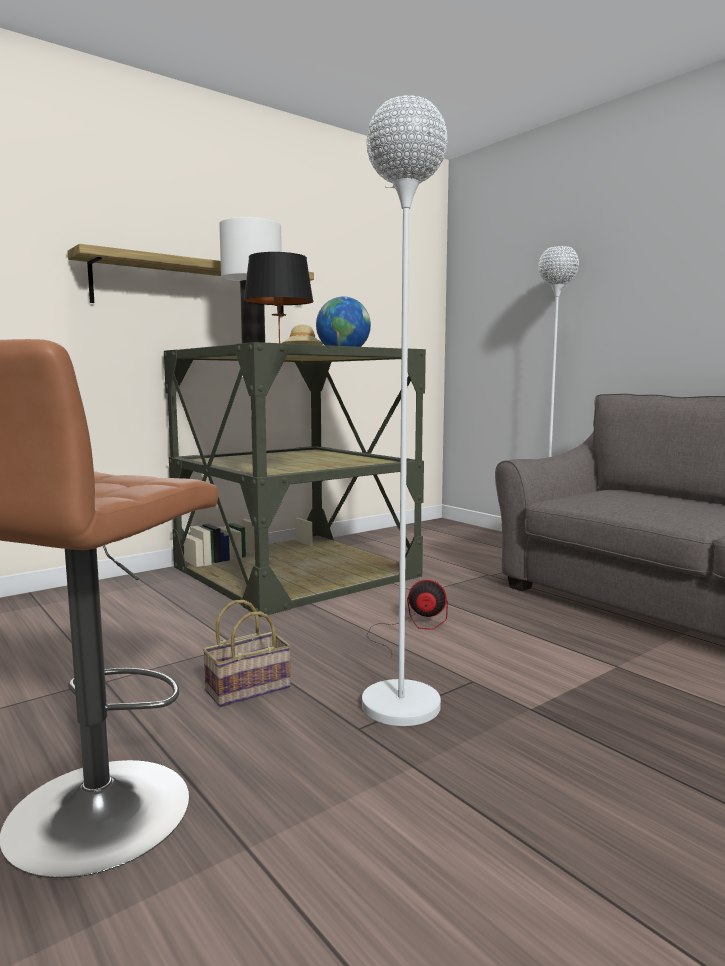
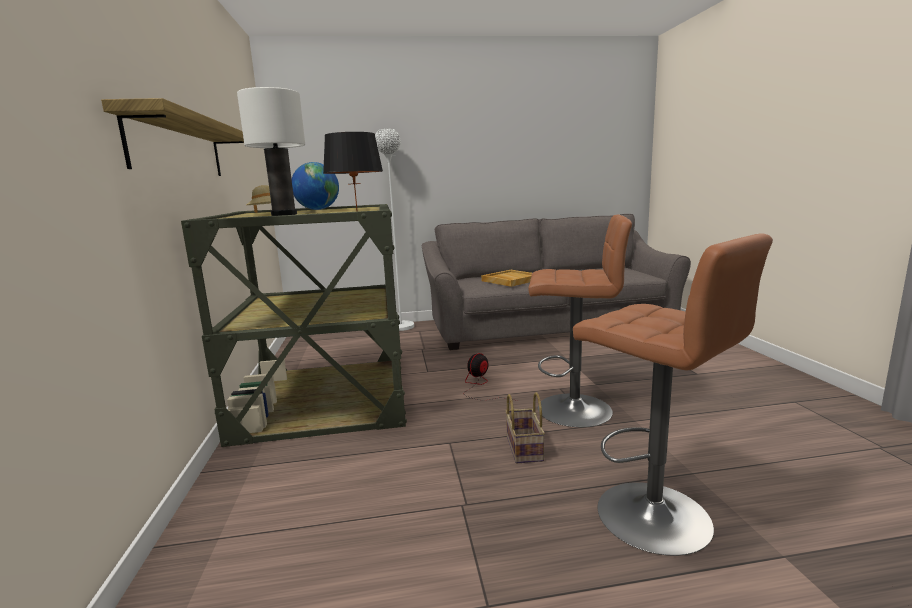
camera: 60 degrees left, 5 degrees up
white floor lamp [362,95,447,726] -> brown stool [529,214,632,427]
none -> beige tray [481,270,532,287]

